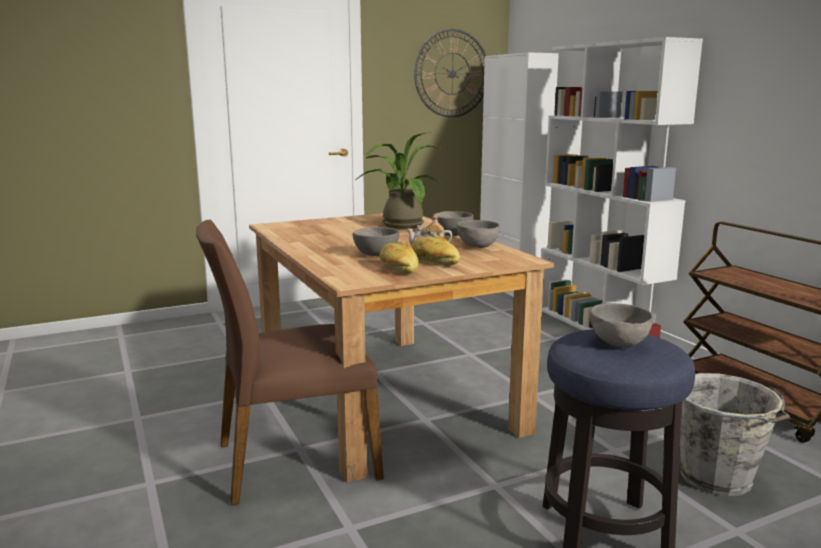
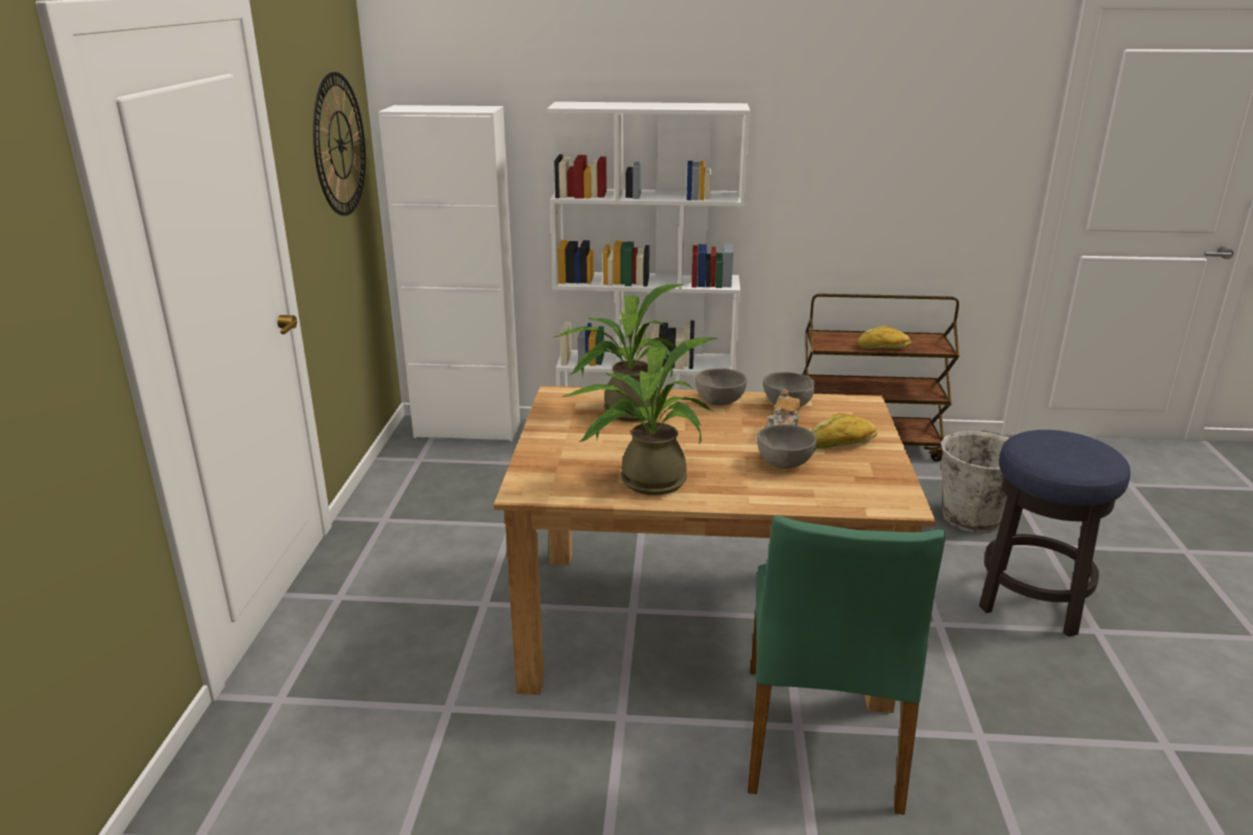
camera: 60 degrees left, 10 degrees up
brown chair [196,220,384,506] -> green chair [748,515,945,815]
bread [379,243,419,274] -> bread moved to [857,325,911,349]
grey bowl [590,303,653,347] -> none
none -> potted plant [561,338,717,495]

